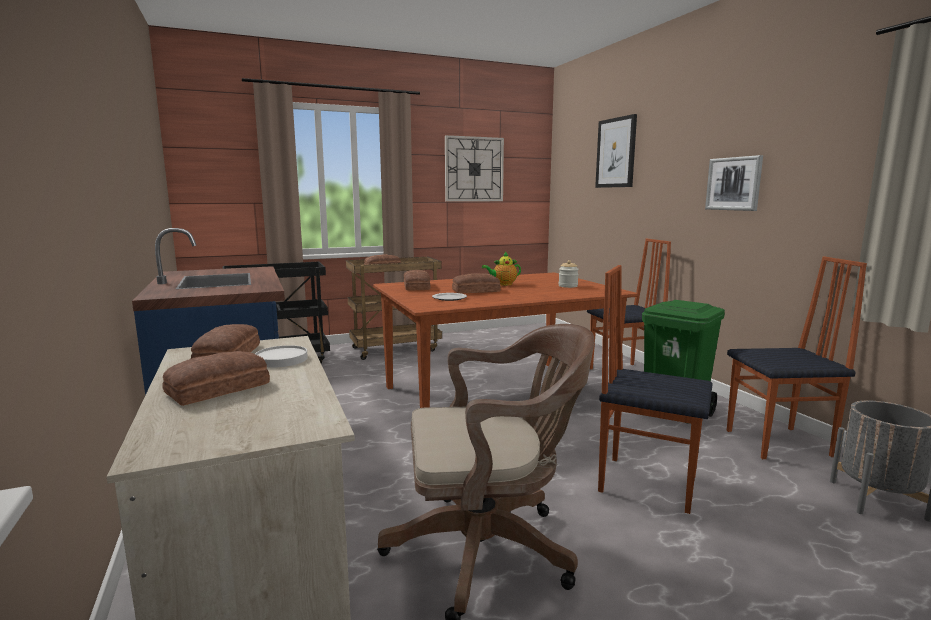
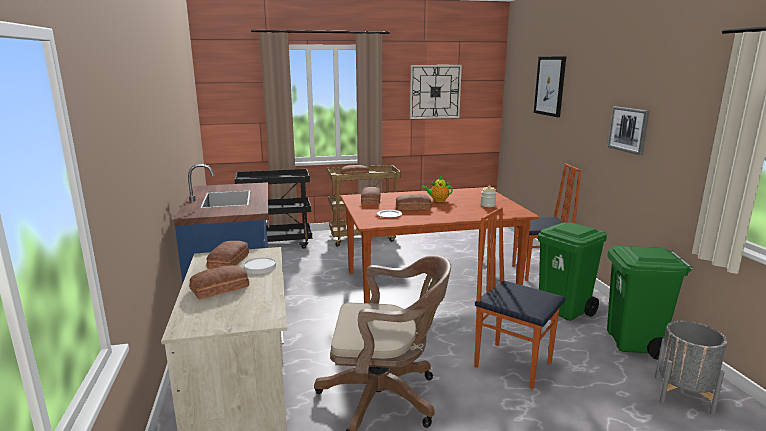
camera: 10 degrees right, 5 degrees up
chair [727,256,867,459] -> green trash can [607,246,693,360]

